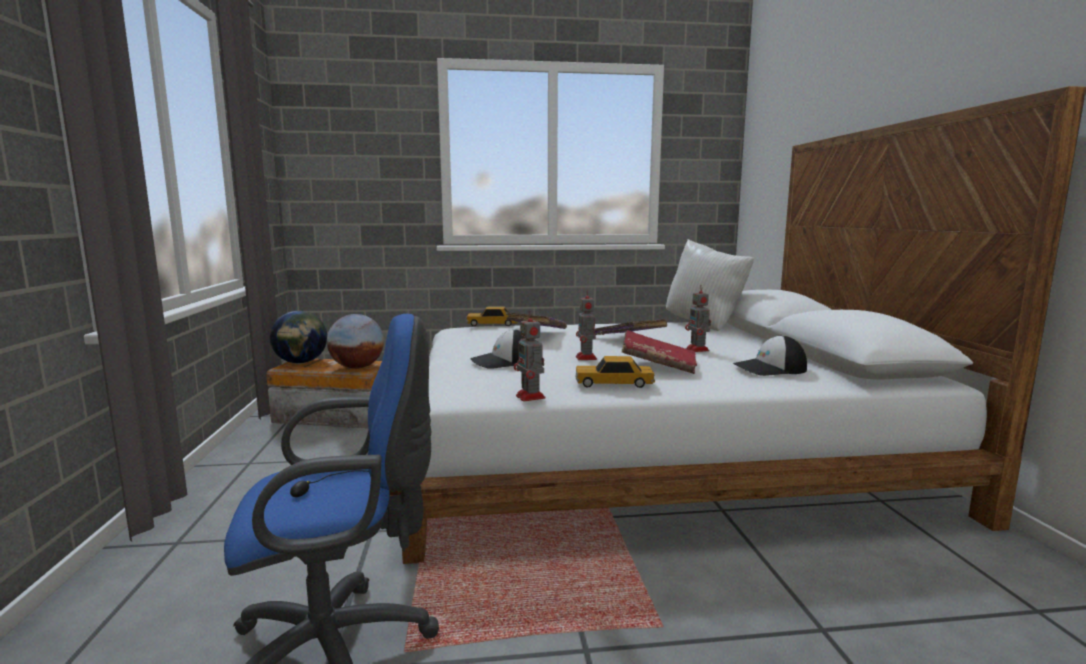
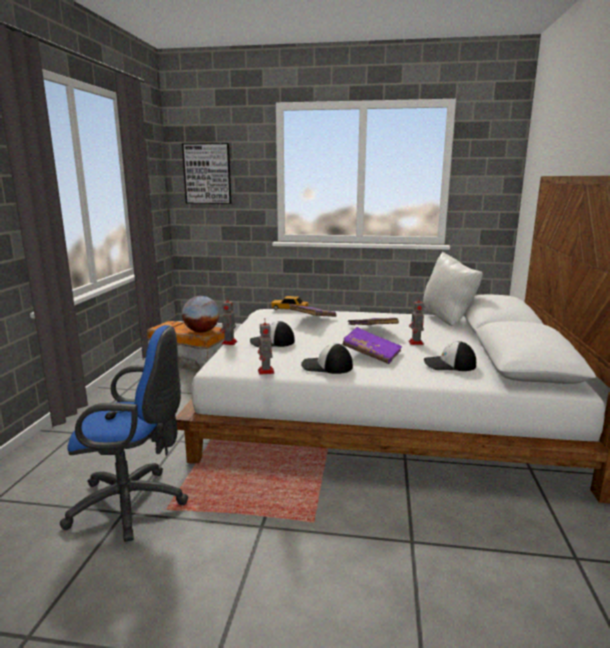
camera: 15 degrees right, 5 degrees up
globe [270,311,327,363] -> none
toy robot [576,290,597,360] -> toy robot moved to [220,296,237,345]
toy car [576,356,655,388] -> cap [301,344,353,374]
red book [622,330,697,374] -> purple book [342,327,402,364]
none -> picture [182,143,231,204]

